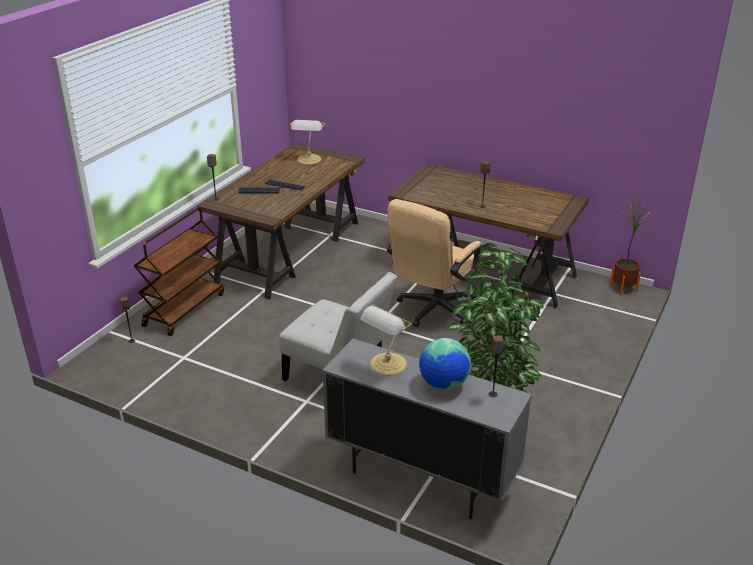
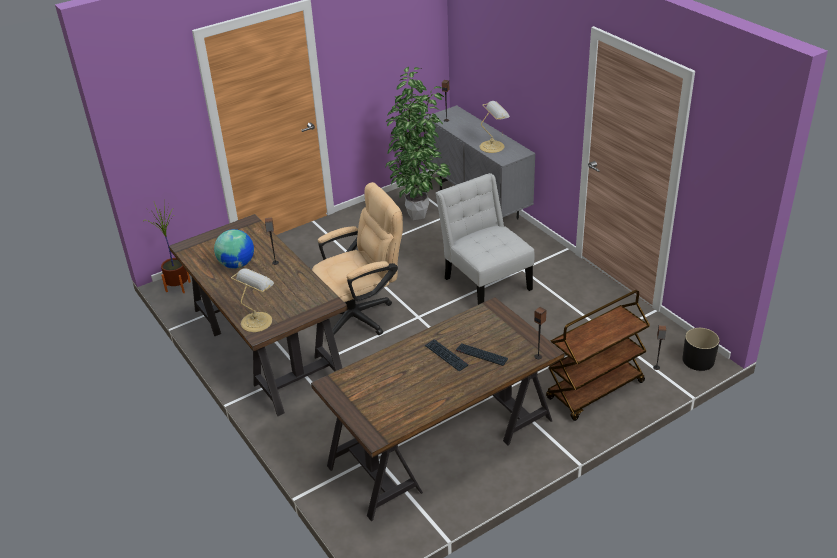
camera: 150 degrees left, 5 degrees up
table lamp [290,120,325,165] -> table lamp moved to [231,268,274,332]
globe [419,338,471,390] -> globe moved to [214,229,254,269]
none -> black planter [682,328,720,371]

